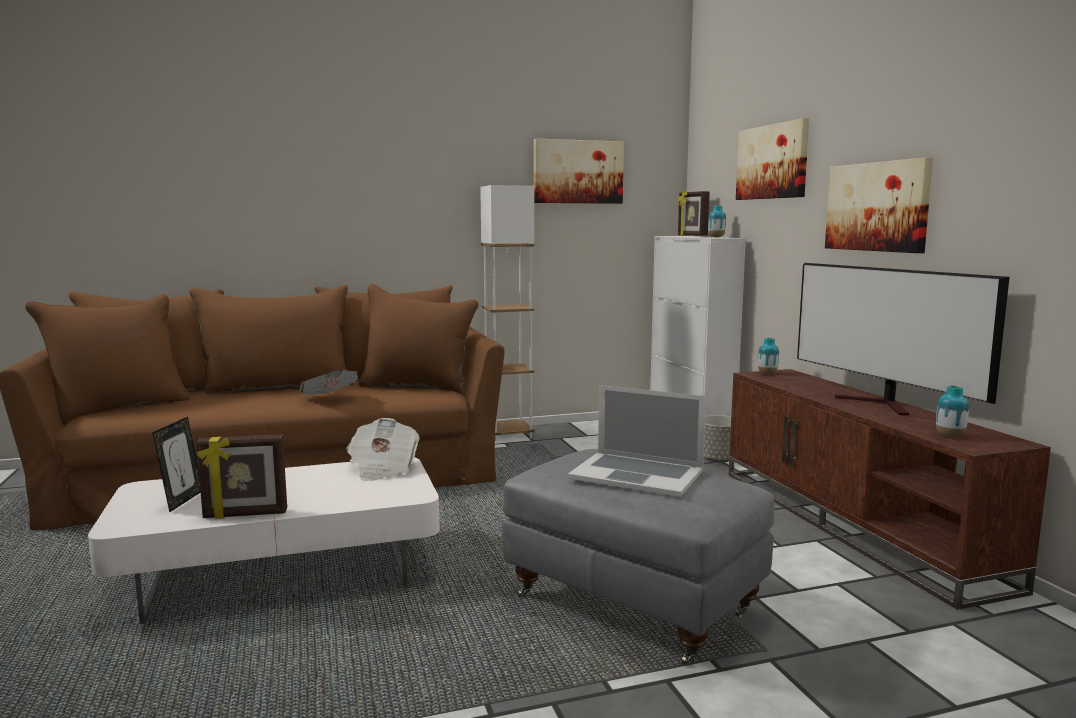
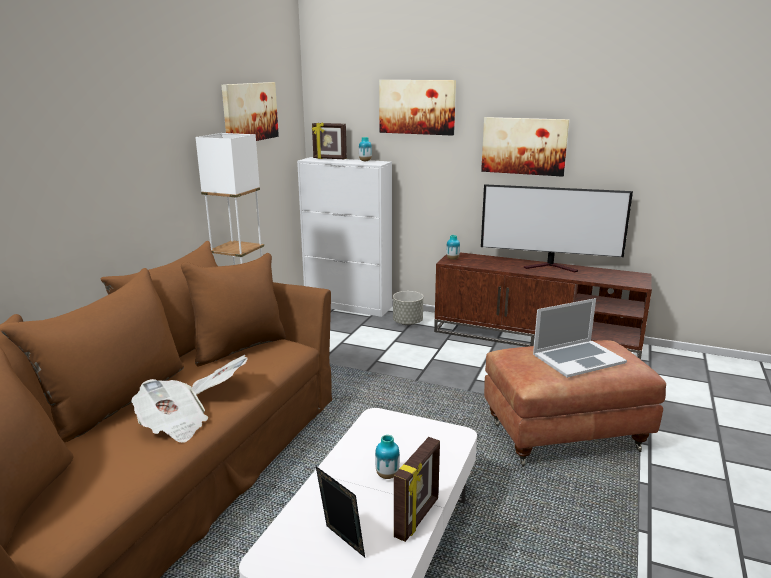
camera: 50 degrees left, 10 degrees up
newspaper [347,418,420,481] -> newspaper moved to [131,379,208,443]
grey ottoman [502,449,774,666] -> brown ottoman [484,340,666,467]
vase [936,385,969,437] -> vase moved to [375,435,400,479]

